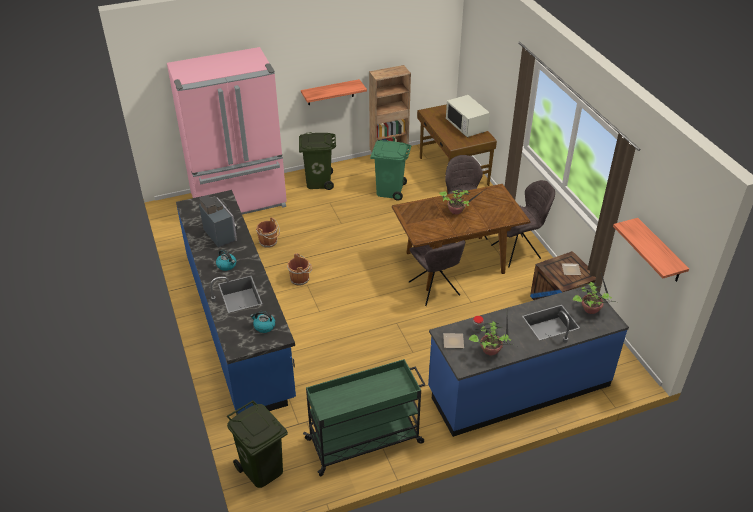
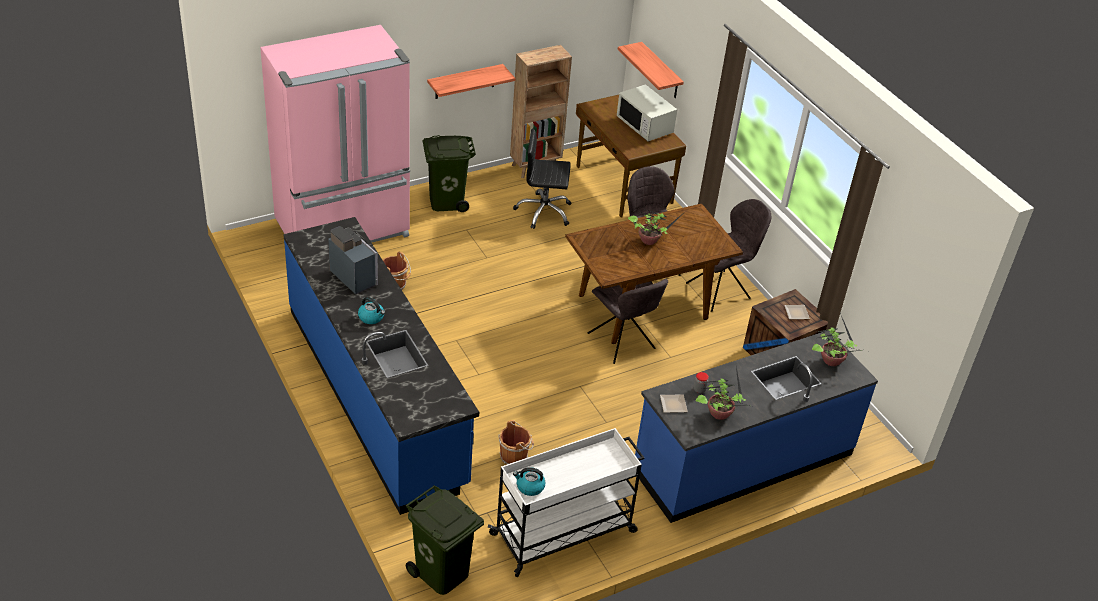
camera: 10 degrees left, 0 degrees up
kettle [250,311,275,333] -> kettle moved to [513,467,545,496]
brown bucket [287,253,312,286] -> brown bucket moved to [498,420,534,465]
green cart [303,359,425,476] -> white cart [488,428,645,577]
green trash can [370,140,411,201] -> black office chair [513,128,571,229]
shelf [613,218,689,282] -> shelf moved to [618,42,684,98]

